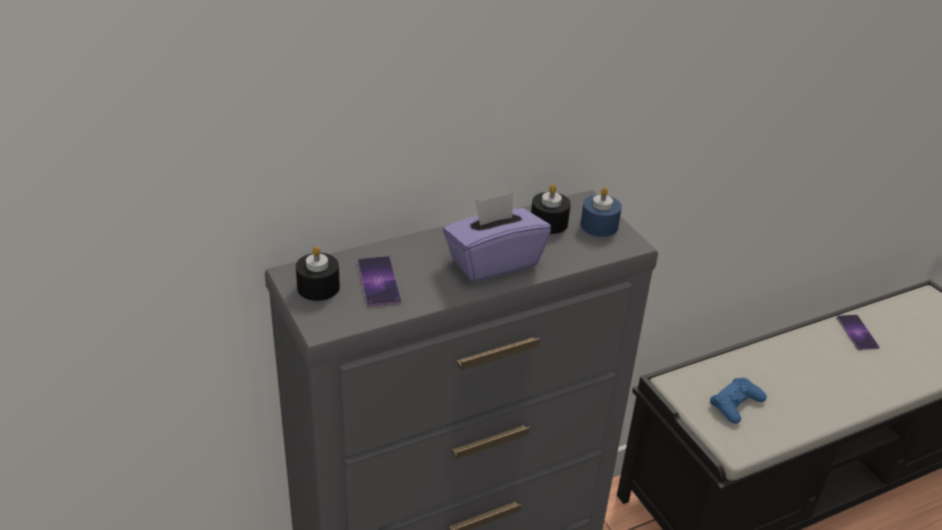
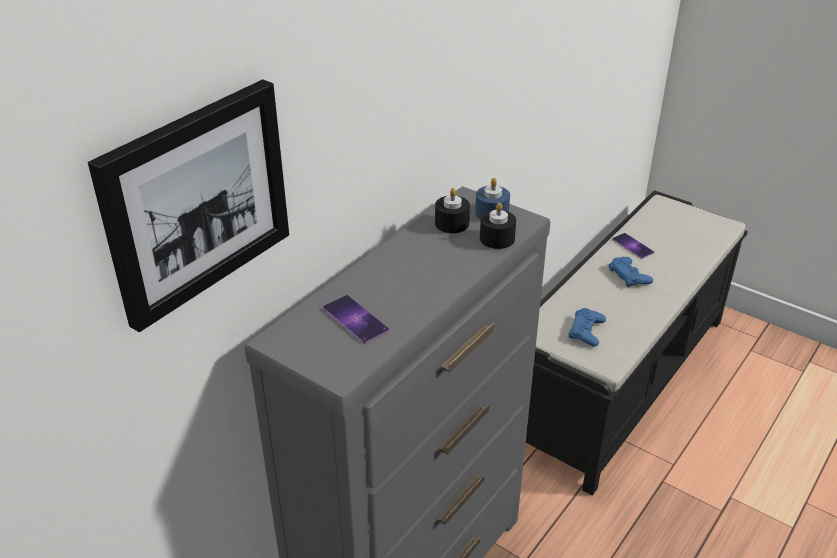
camera: 25 degrees left, 0 degrees up
black candle [296,246,340,301] -> black candle moved to [480,203,516,249]
purple tissue box [443,193,551,282] -> none
none -> picture [88,79,289,332]
none -> blue game controller [609,257,653,287]

